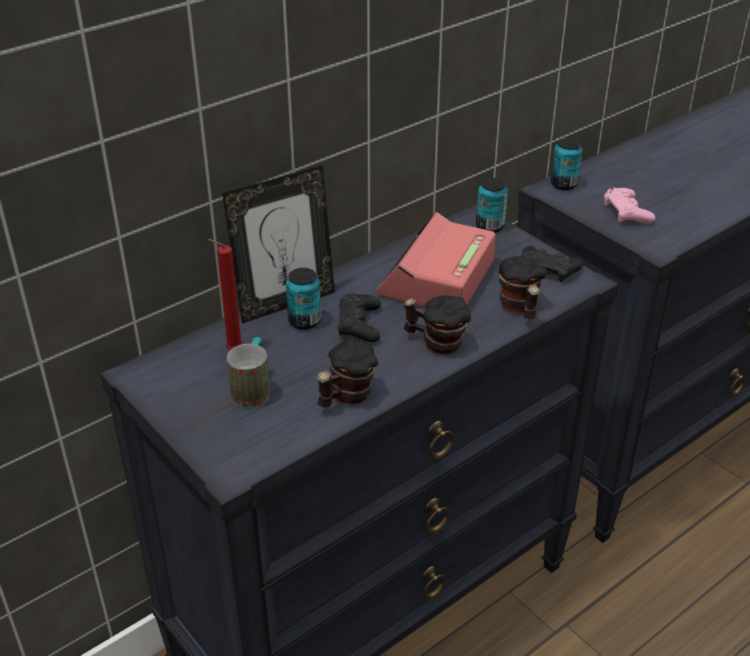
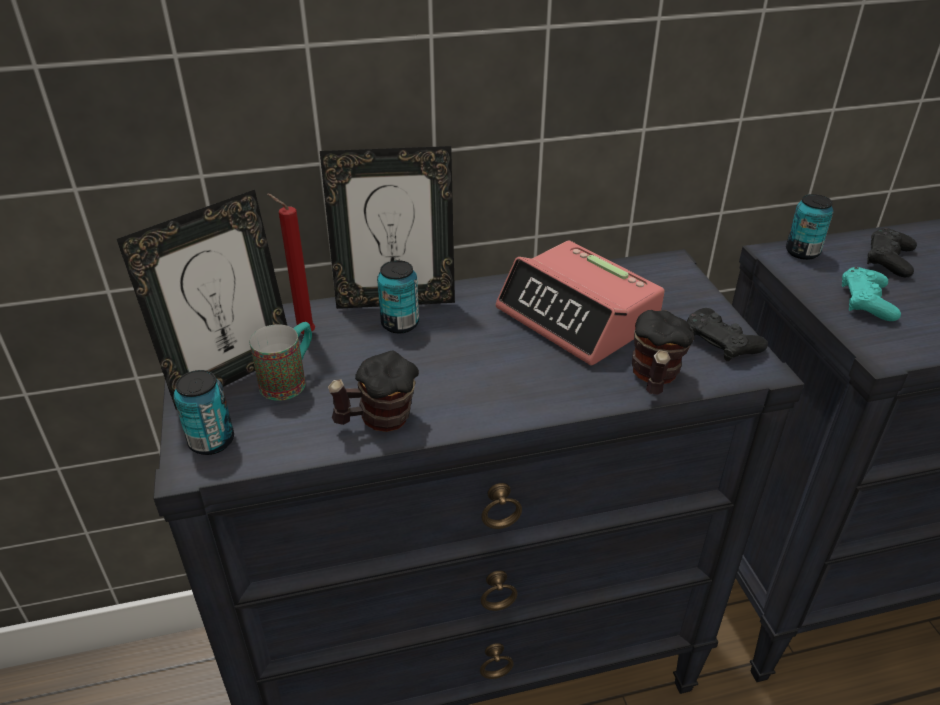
camera: 25 degrees right, 0 degrees up
black game controller [337,293,381,342] -> black game controller moved to [867,228,917,278]
alarm clock [377,212,496,307] -> alarm clock turned 90 degrees counterclockwise [496,240,665,365]
mug [404,296,471,355] -> none
can [476,177,508,233] -> can moved to [174,370,234,455]
pink game controller [604,188,655,224] -> turquoise game controller [842,267,901,321]
none -> picture frame [117,189,287,410]

